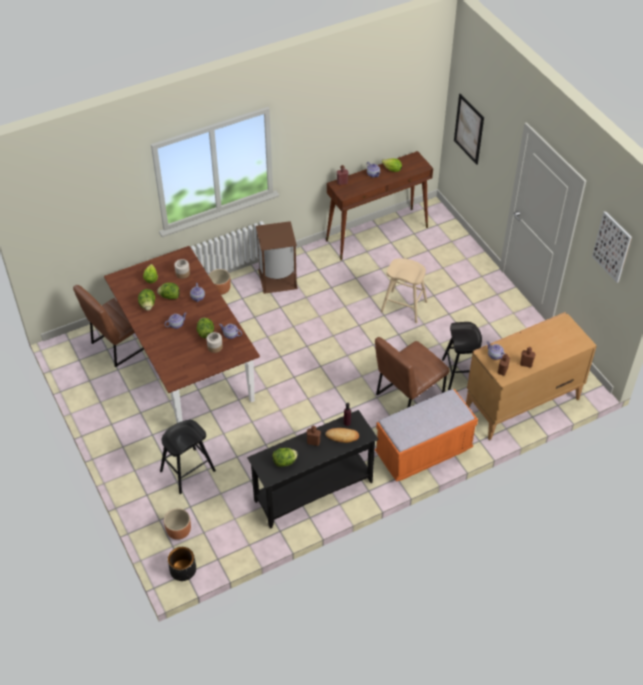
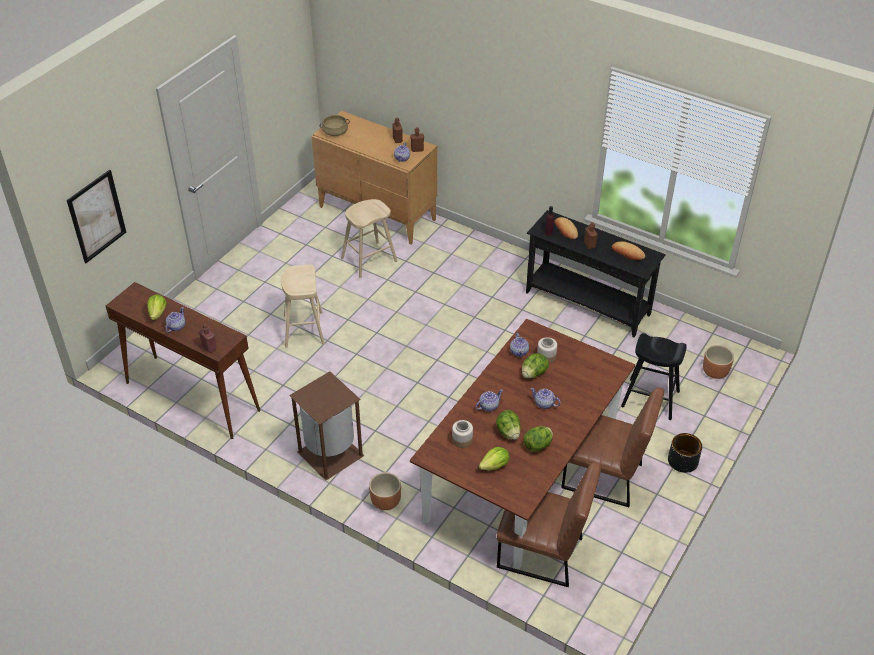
camera: 120 degrees left, 5 degrees down
black planter [168,547,196,581] -> black planter moved to [668,433,702,473]
lettuce [272,448,298,467] -> bread [612,241,645,260]
brown chair [375,337,450,408] -> brown chair moved to [561,387,664,507]
orange bench [375,389,478,482] -> none
black stool [442,322,482,390] -> beige stool [341,199,397,278]
picture [592,211,632,283] -> none
none -> beige cooking pot [320,115,350,136]

